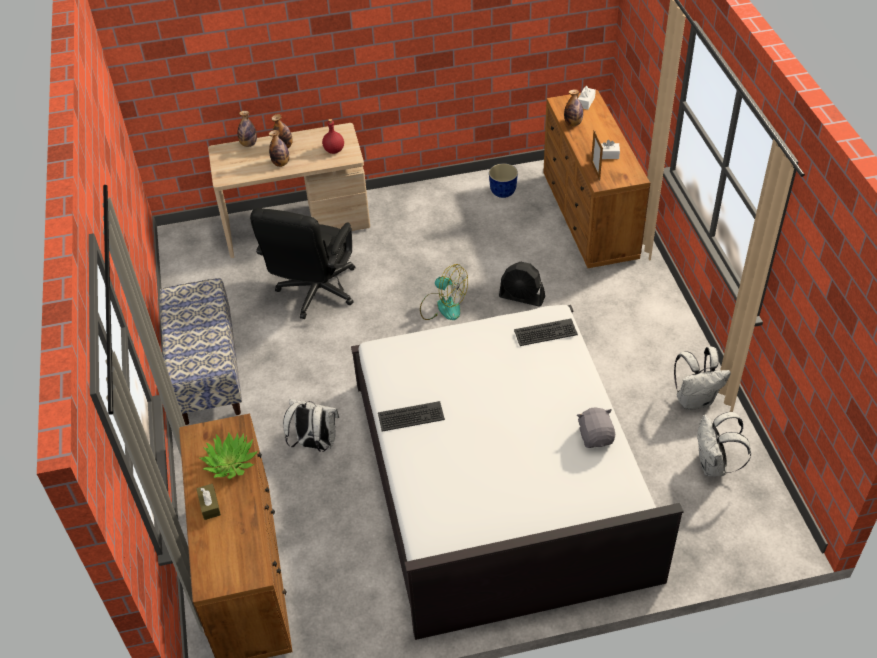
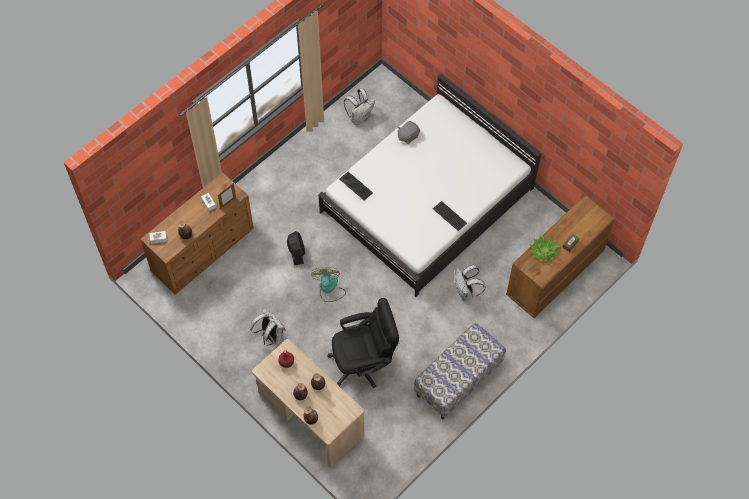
camera: 125 degrees left, 15 degrees up
planter [489,163,518,198] -> none
white backpack [674,347,731,410] -> white backpack moved to [251,308,286,346]

